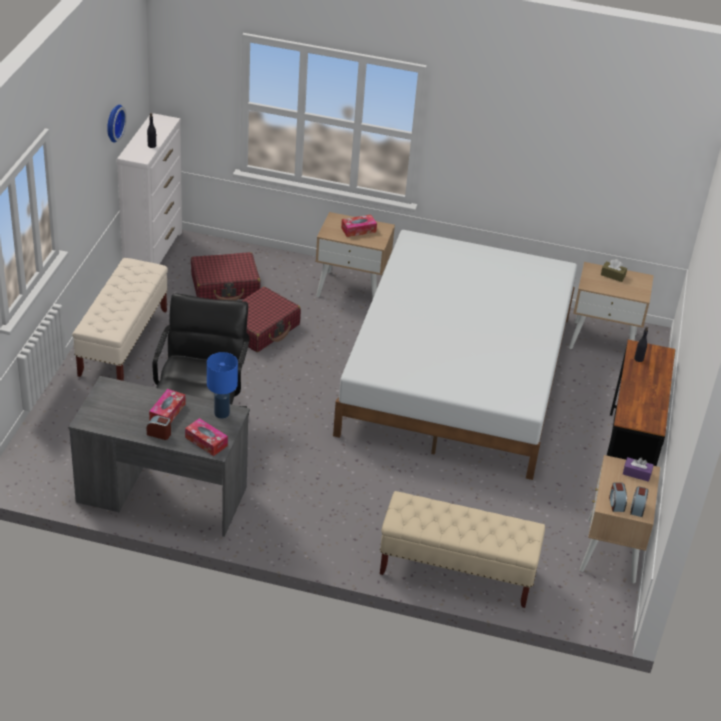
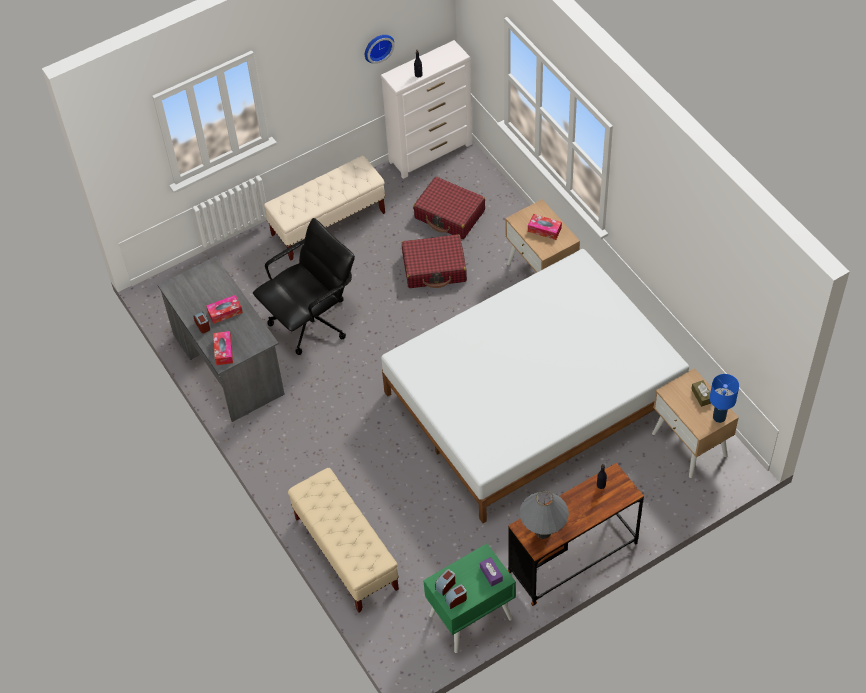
camera: 50 degrees right, 15 degrees up
blue table lamp [207,352,238,419] -> blue table lamp moved to [710,374,739,423]
beige nightstand [579,455,660,583] -> green nightstand [423,544,516,653]
none -> grey table lamp [519,491,569,539]

